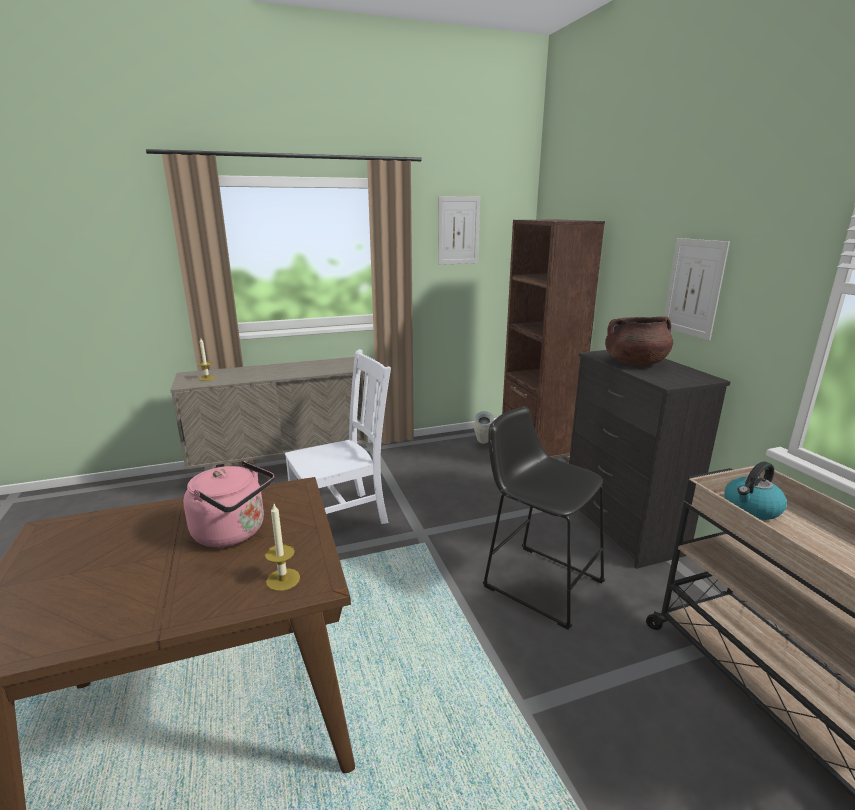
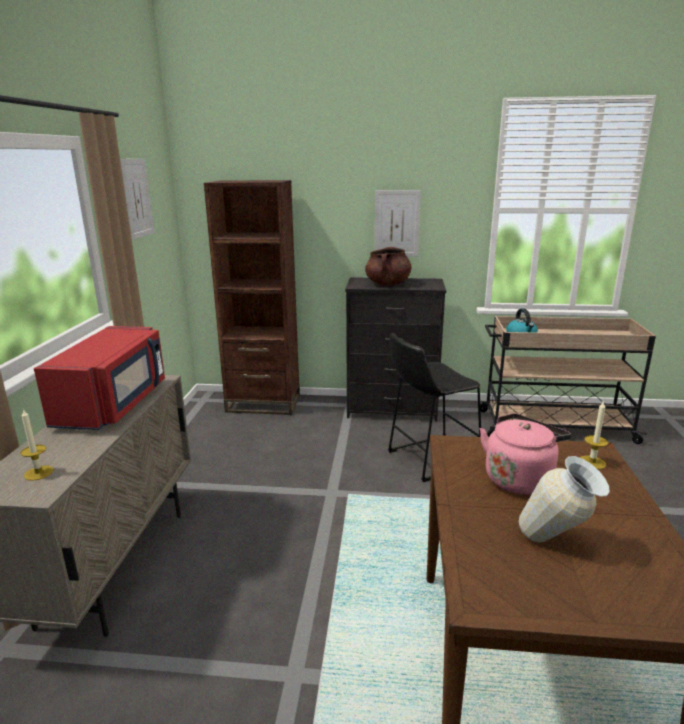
camera: 65 degrees left, 0 degrees up
white chair [285,349,391,524] -> none
vase [473,411,494,444] -> vase moved to [519,456,610,542]
none -> red microwave [34,326,165,430]

